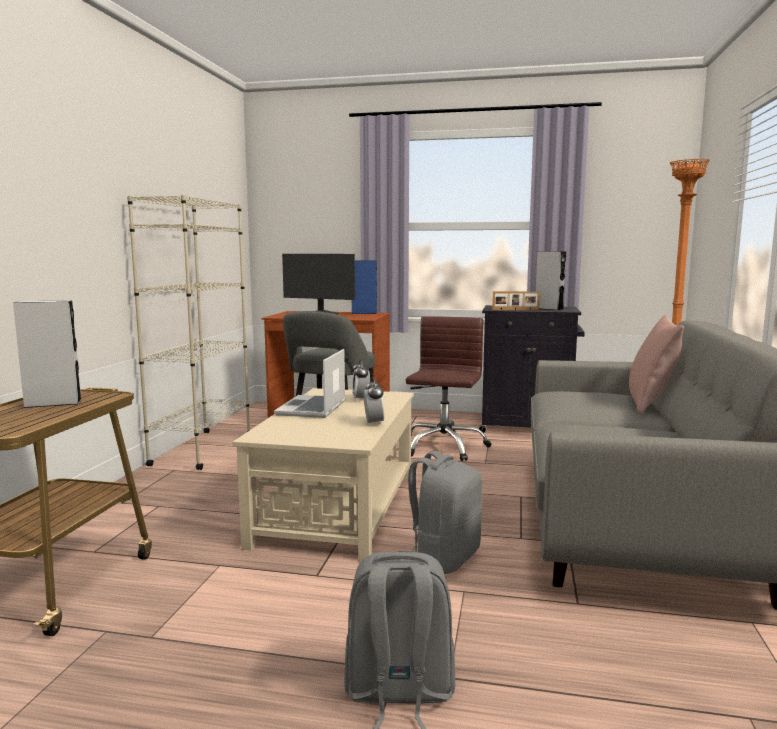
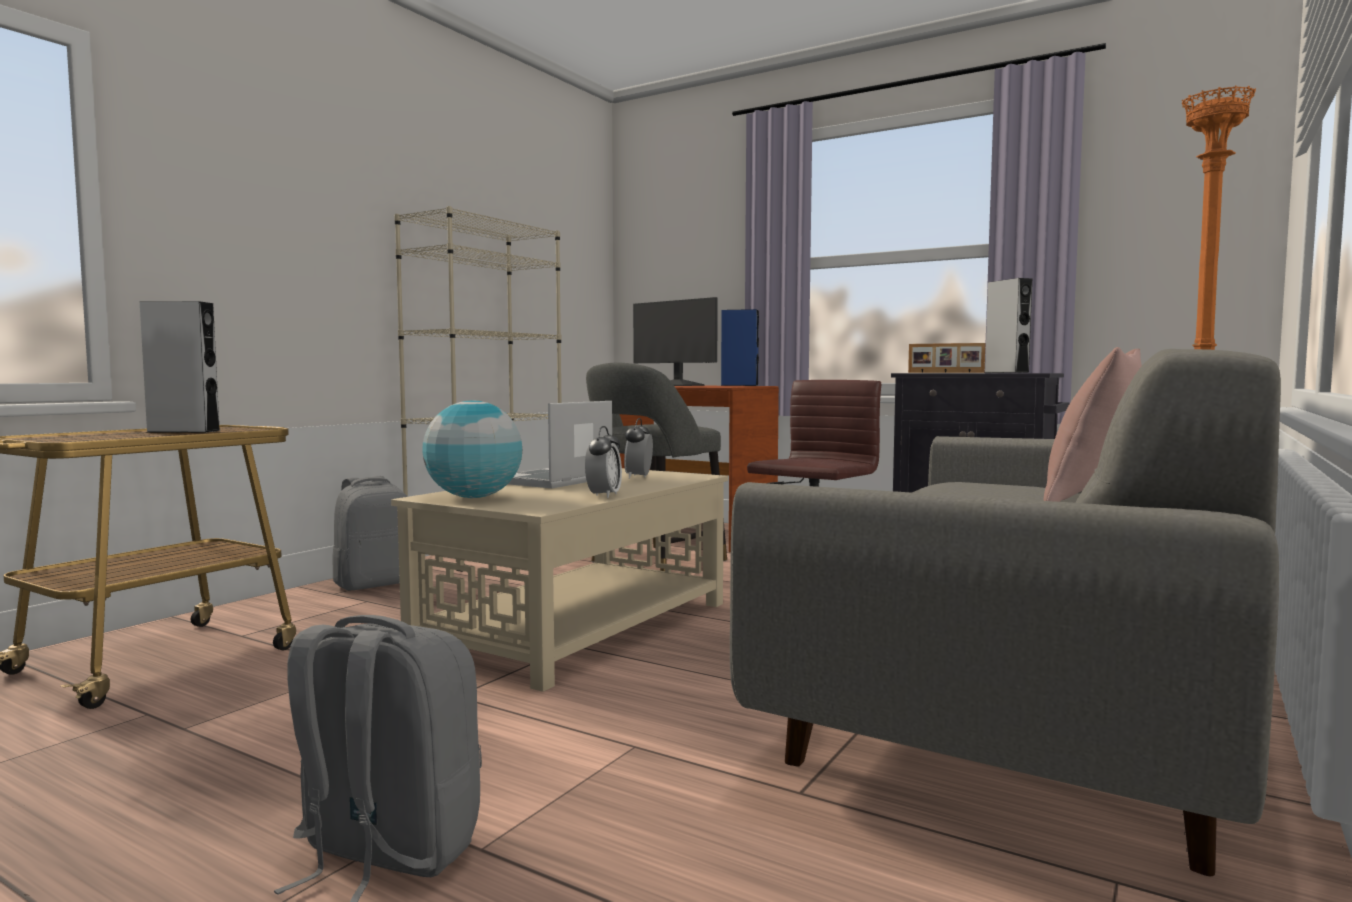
camera: 20 degrees right, 5 degrees down
grey backpack [398,451,482,574] -> grey backpack moved to [333,476,408,590]
none -> globe [422,400,522,498]

